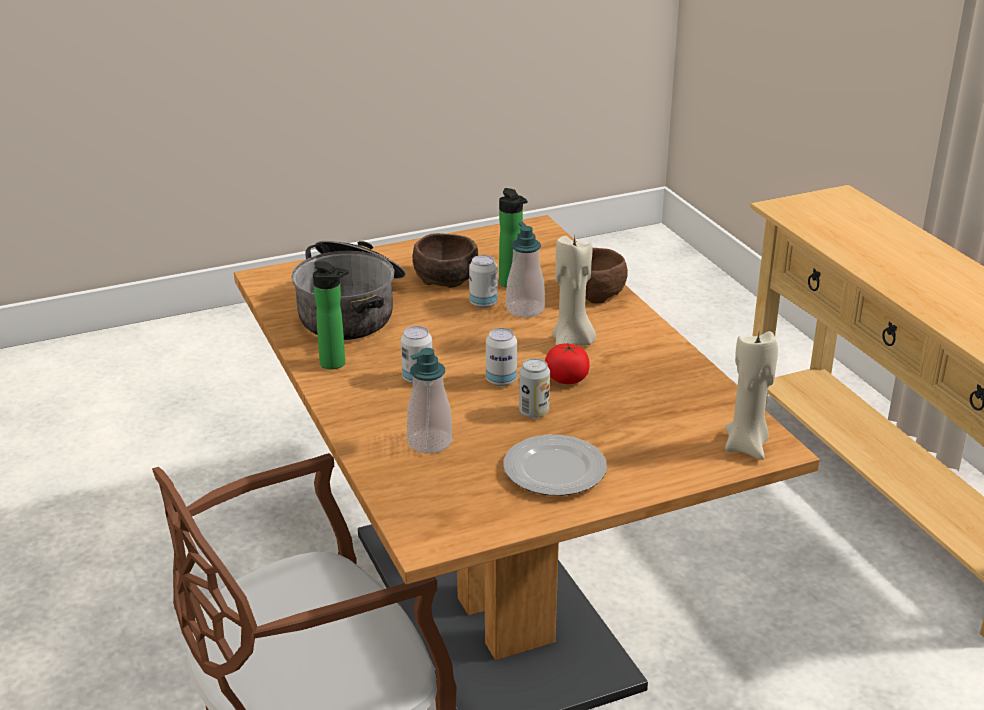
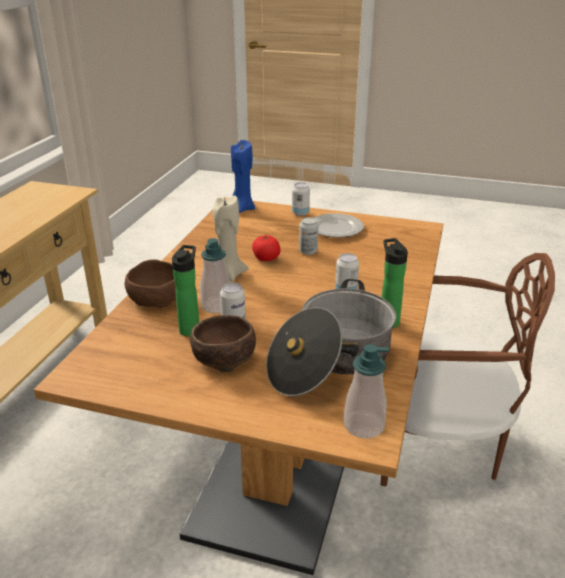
camera: 140 degrees left, 0 degrees up
soap dispenser [407,348,452,454] -> soap dispenser moved to [344,344,389,439]
can [486,328,517,386] -> can moved to [292,182,310,216]
beige candle [725,331,778,460] -> blue candle [231,140,255,213]

